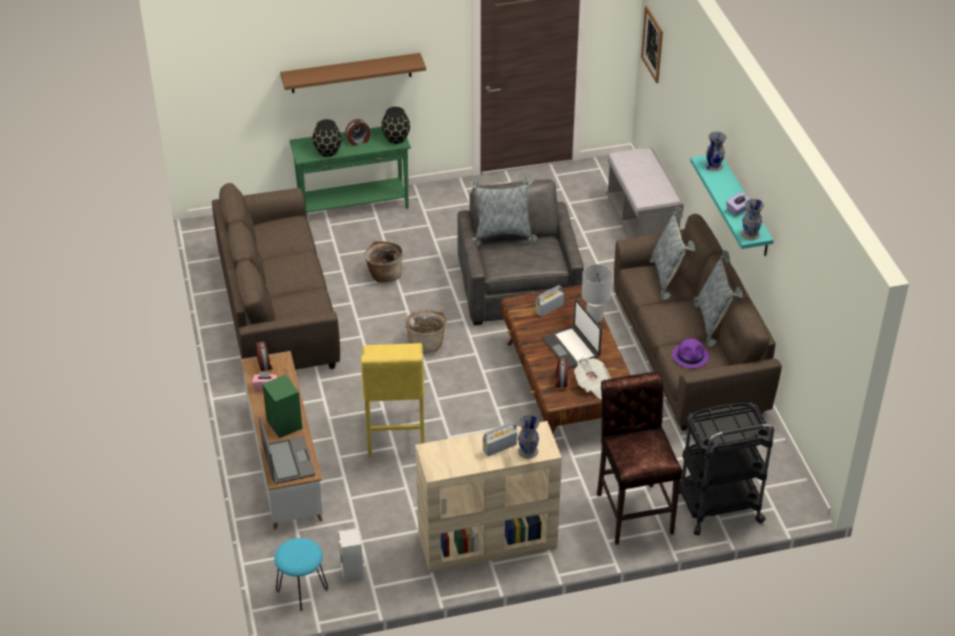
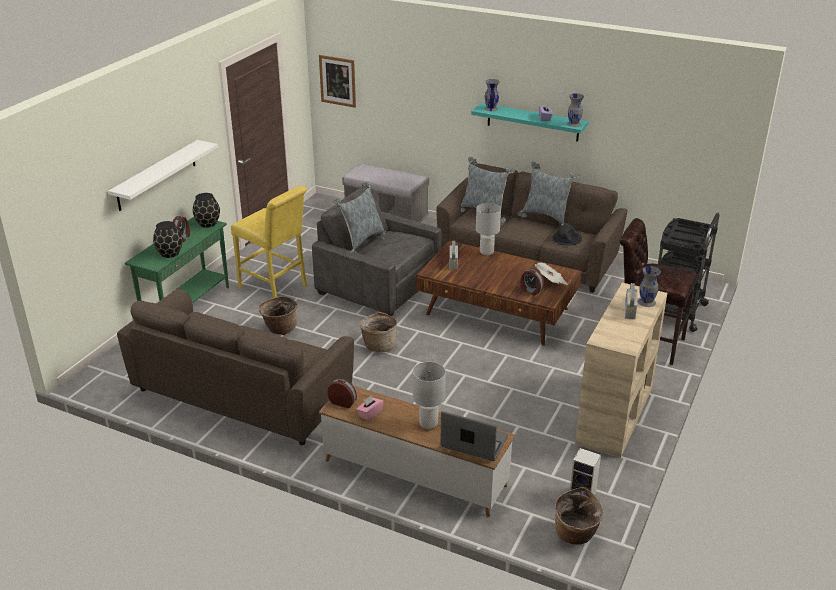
camera: 50 degrees left, 10 degrees down
green speaker [262,375,303,438] -> grey table lamp [413,362,446,429]
turquoise stool [274,538,328,611] -> basket [555,487,604,545]
brown shelf [280,53,426,93] -> white shelf [108,140,218,211]
yellow stool [361,343,425,457] -> yellow stool moved to [231,186,307,298]
laptop [543,299,602,368] -> none
purple hat [672,338,709,368] -> black hat [553,224,582,245]

